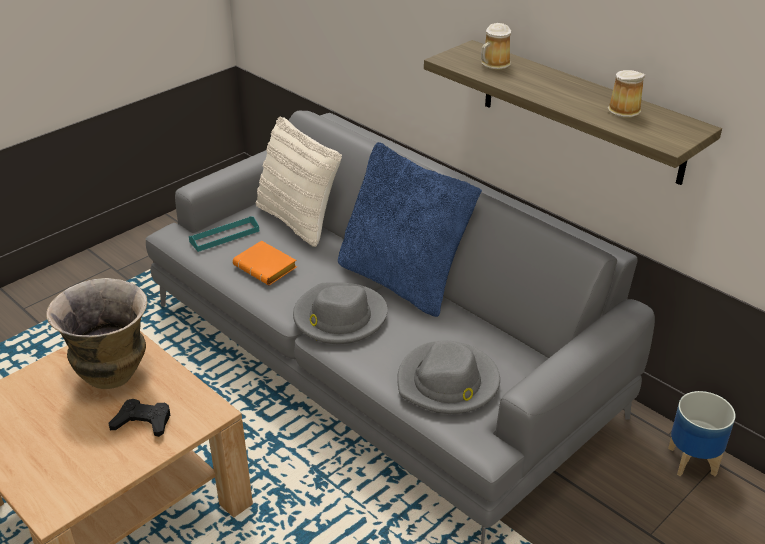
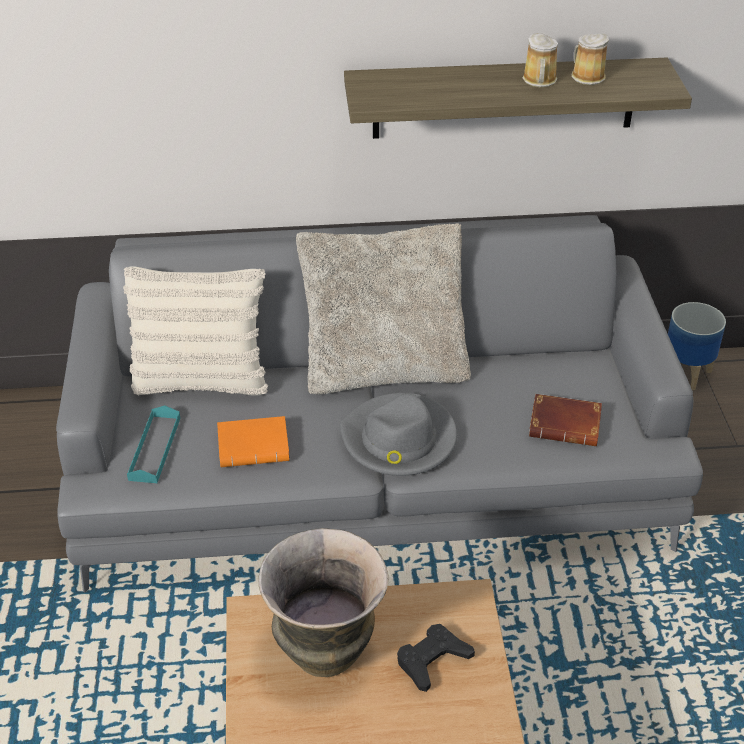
camera: 50 degrees left, 5 degrees up
blue pillow [337,142,482,317] -> beige pillow [296,223,471,395]
grey hat [397,340,500,414] -> brown book [529,394,602,446]
mug [481,23,511,70] -> mug moved to [522,33,558,87]

